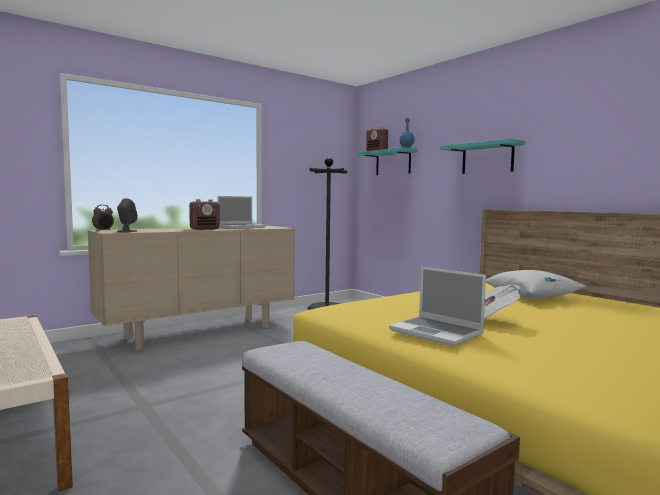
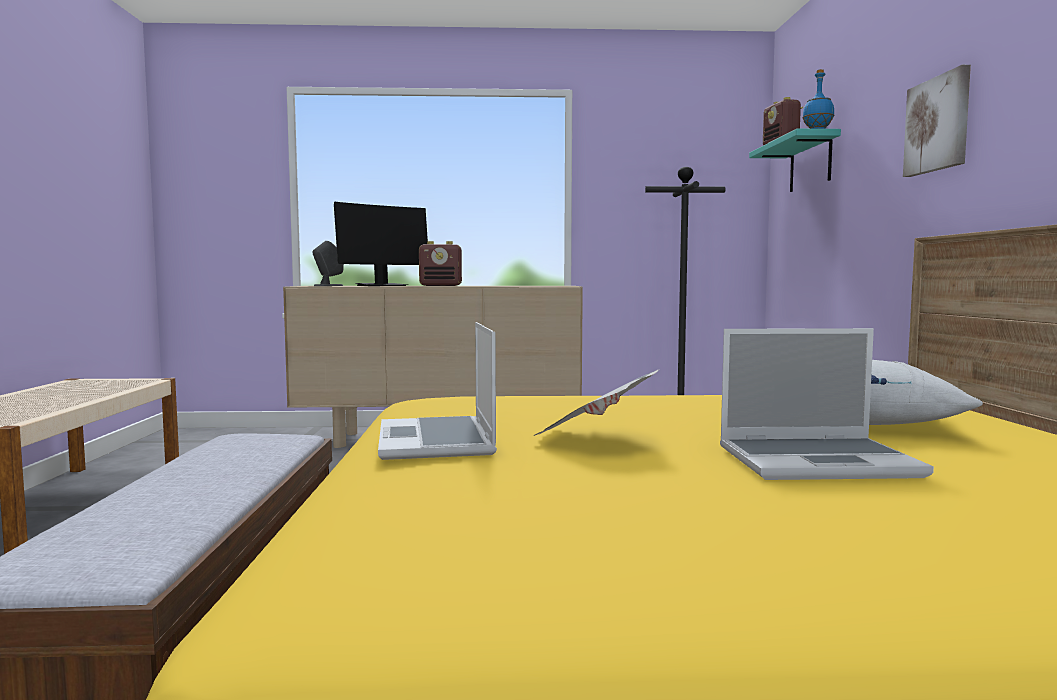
camera: 35 degrees right, 0 degrees up
alarm clock [92,205,114,231] -> none
laptop [217,196,266,229] -> laptop moved to [720,328,934,480]
turquoise shelf [440,138,525,174] -> picture [903,65,971,177]
none -> monitor [334,202,428,286]

